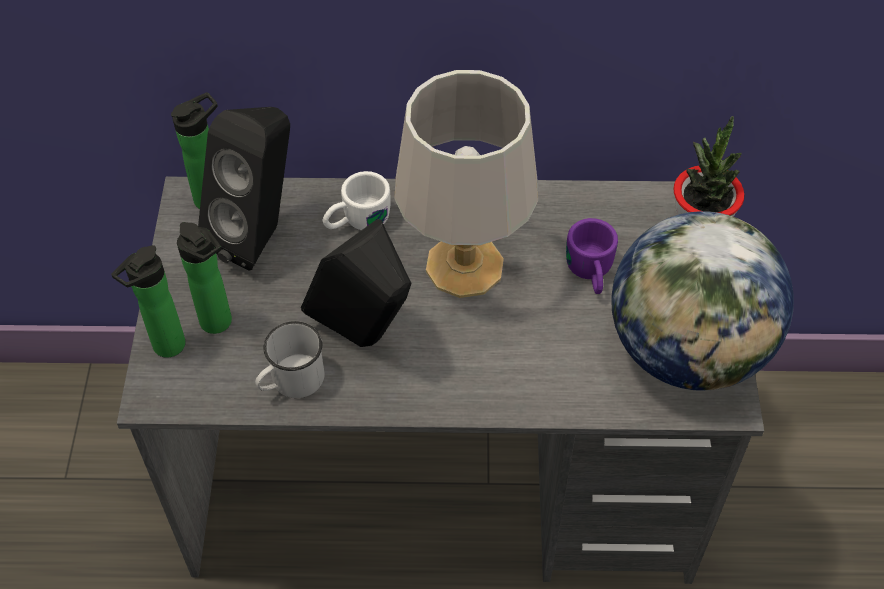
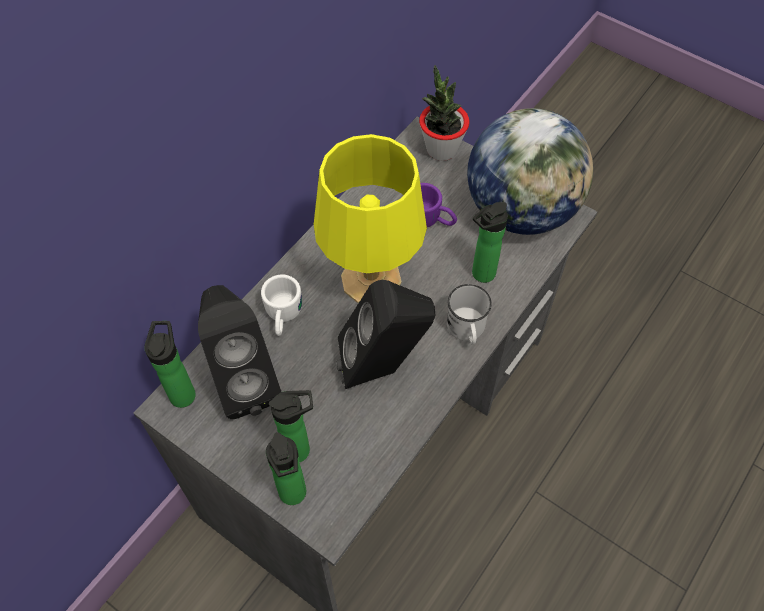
camera: 55 degrees left, 5 degrees up
white mug [255,321,324,398] -> white mug moved to [447,284,492,344]
grey table lamp [394,70,538,298] -> yellow table lamp [314,134,427,303]
none -> bottle [472,202,508,283]

